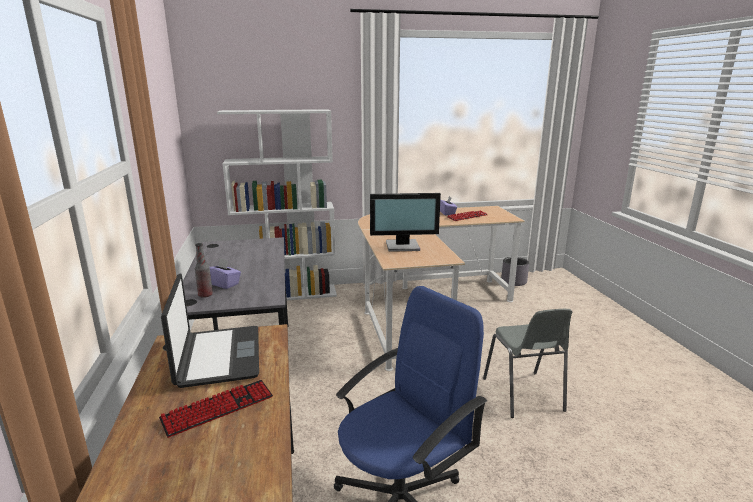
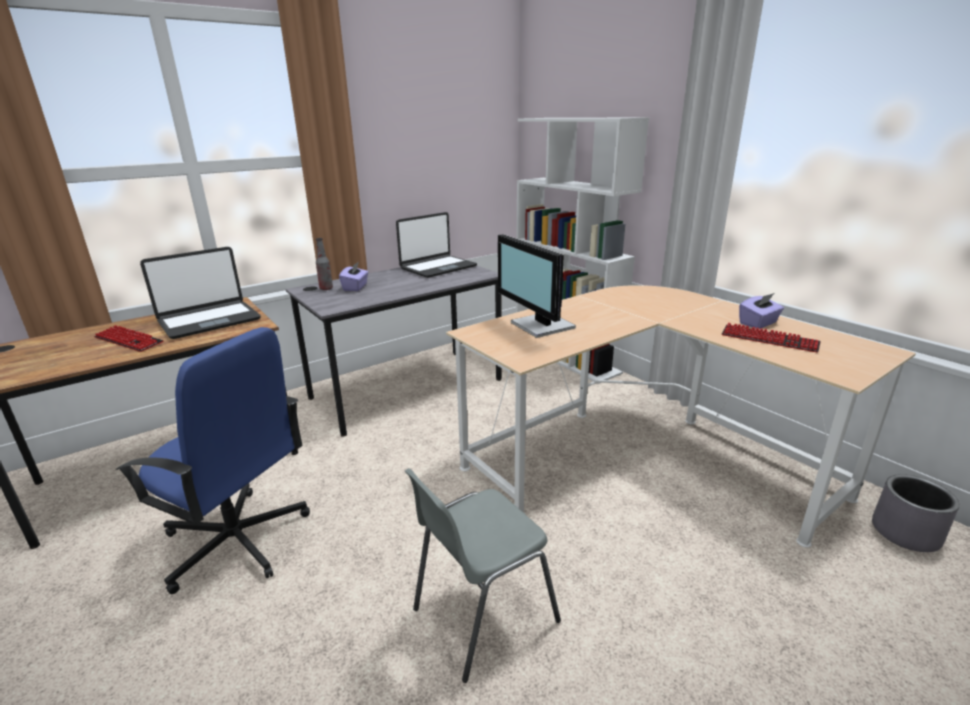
camera: 65 degrees right, 5 degrees up
none -> laptop [396,212,477,278]

